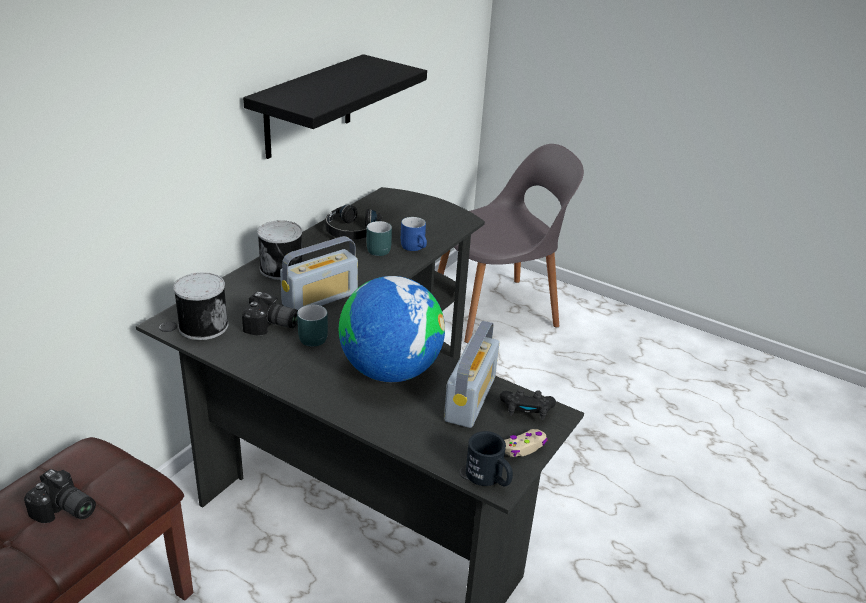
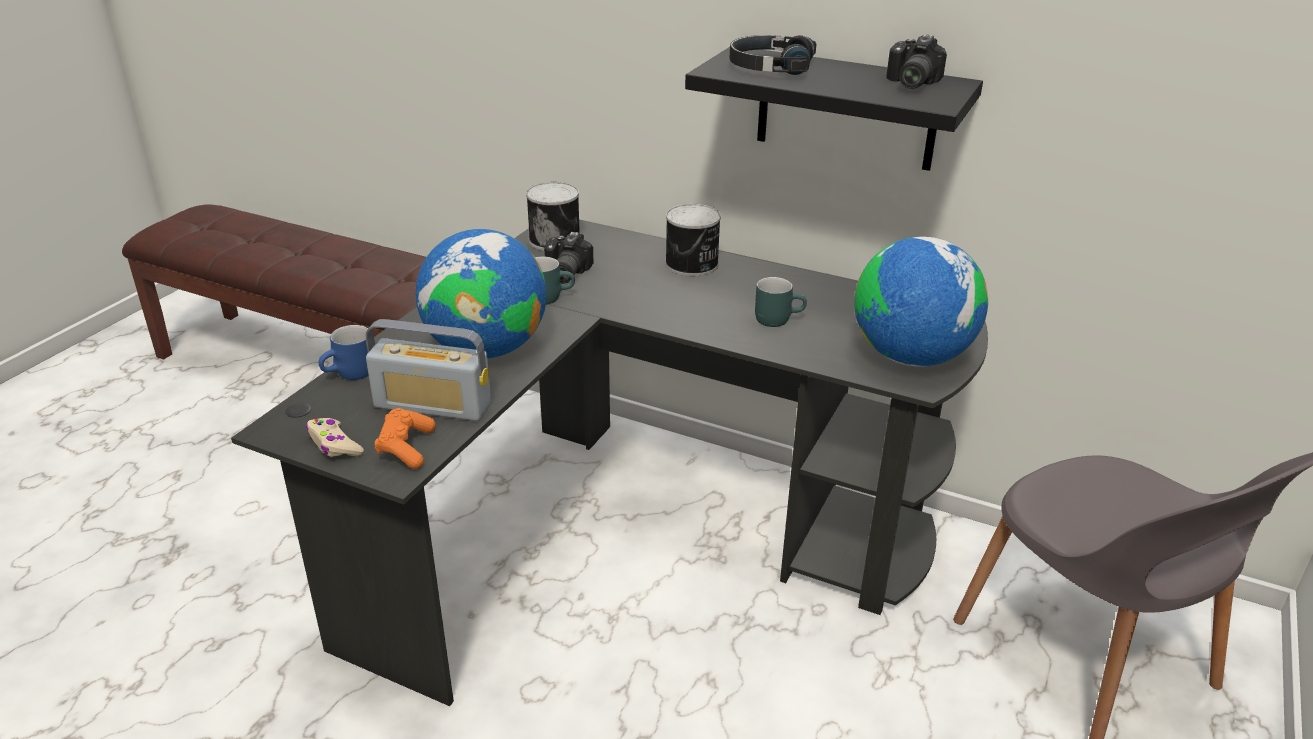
camera: 85 degrees right, 0 degrees up
camera [24,469,96,523] -> camera moved to [886,34,947,89]
radio [280,236,358,310] -> none
black headphones [326,205,382,240] -> black headphones moved to [729,35,816,75]
blue mug [401,217,427,251] -> blue mug moved to [319,325,369,380]
black mug [466,431,513,487] -> none
black game controller [500,388,556,420] -> orange game controller [375,408,436,469]
none -> globe [854,237,988,367]

